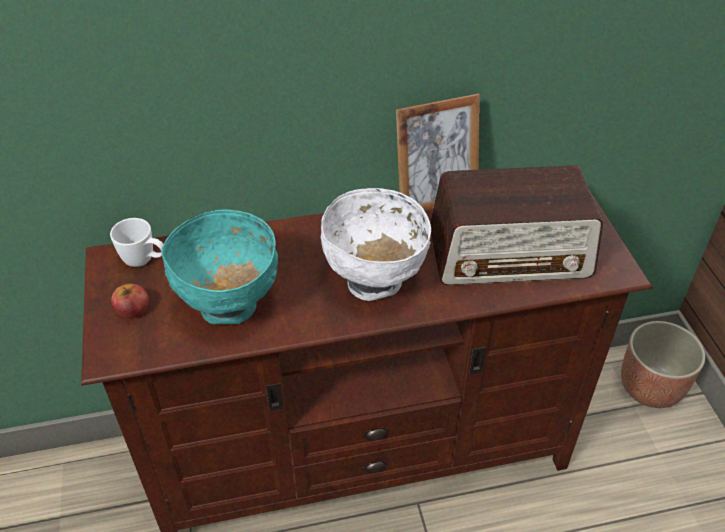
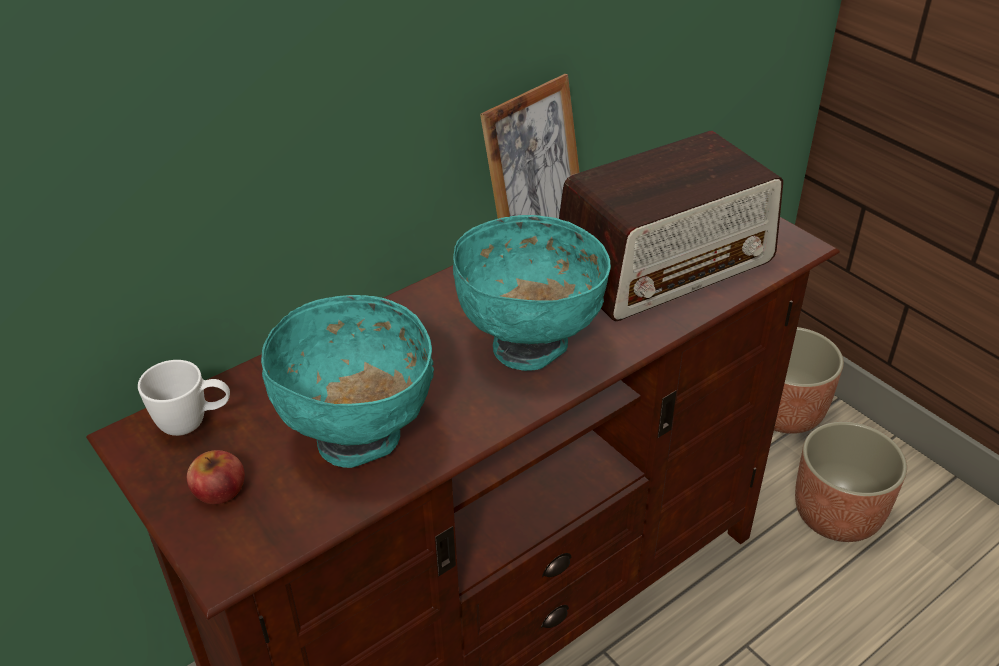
camera: 25 degrees left, 5 degrees down
white bowl [321,188,431,301] -> turquoise bowl [453,215,611,371]
none -> planter [795,422,907,542]

